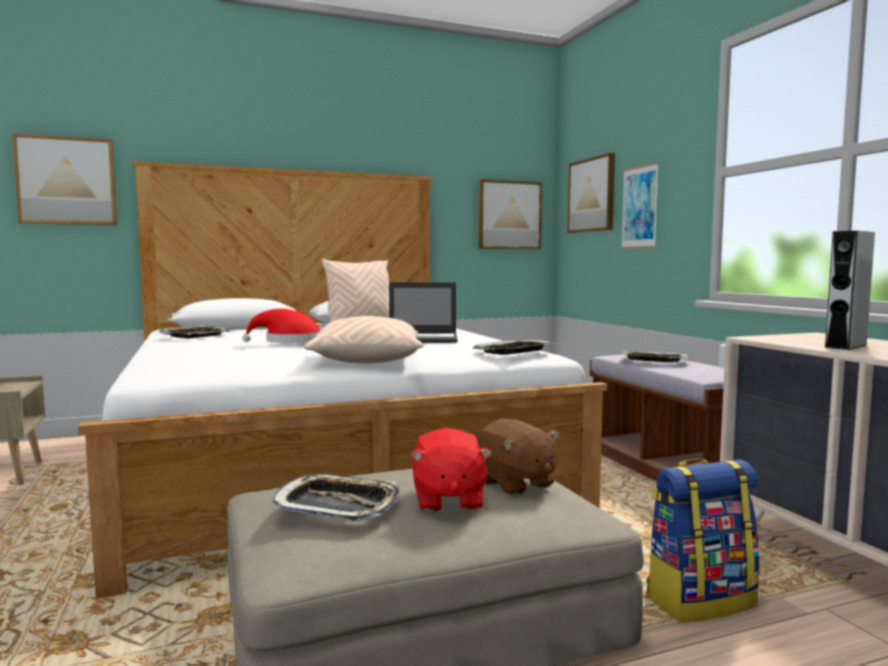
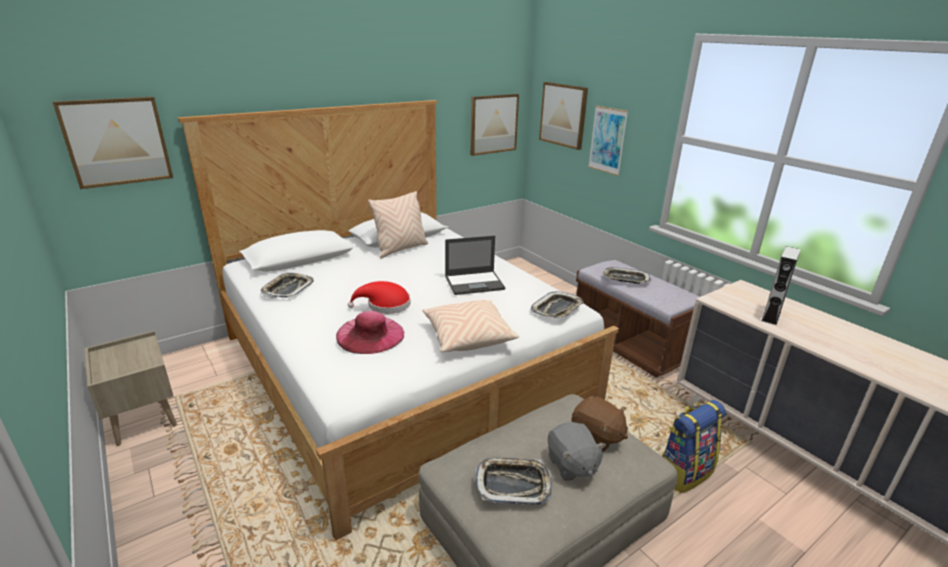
camera: 15 degrees left, 20 degrees up
red plush toy [410,428,492,512] -> grey plush toy [548,422,606,481]
none -> pink hat [336,311,404,354]

